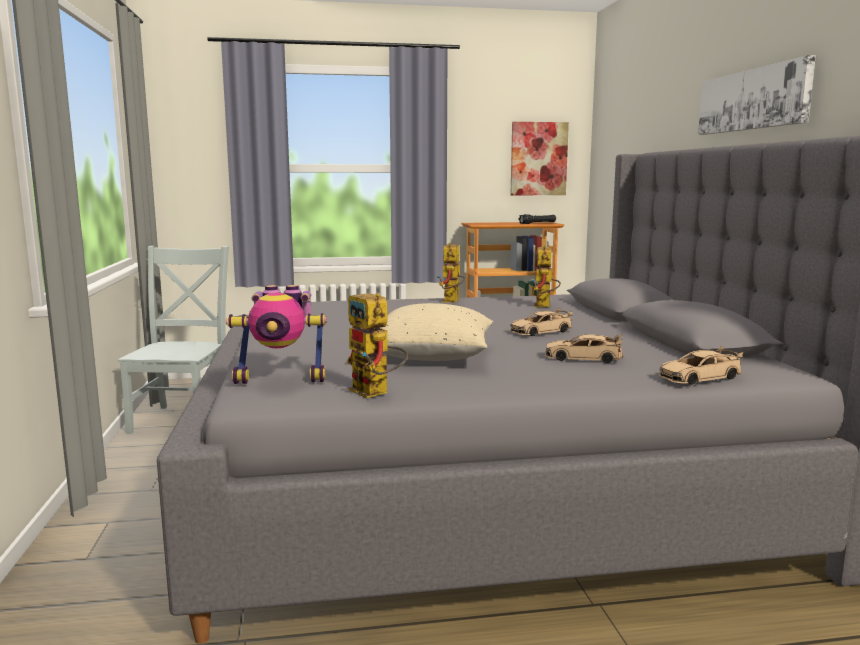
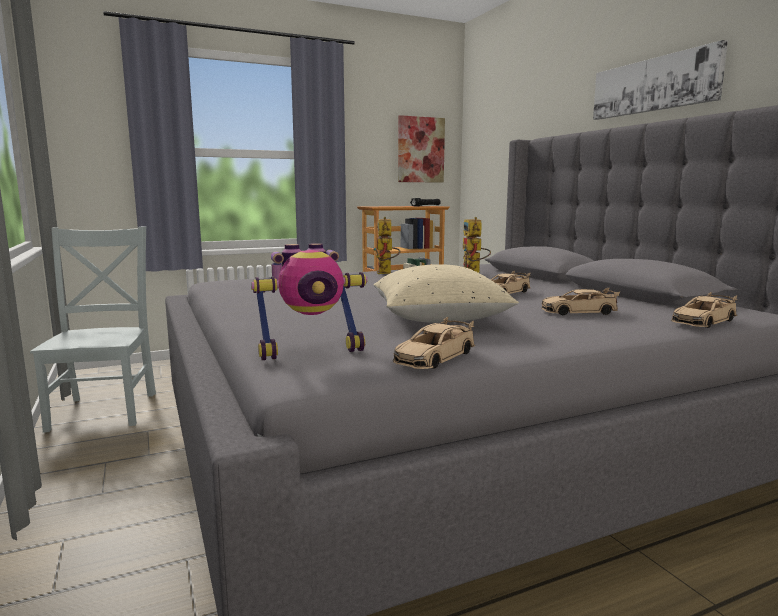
camera: 15 degrees left, 0 degrees up
toy robot [347,293,408,398] -> beige toy car [393,317,475,369]

